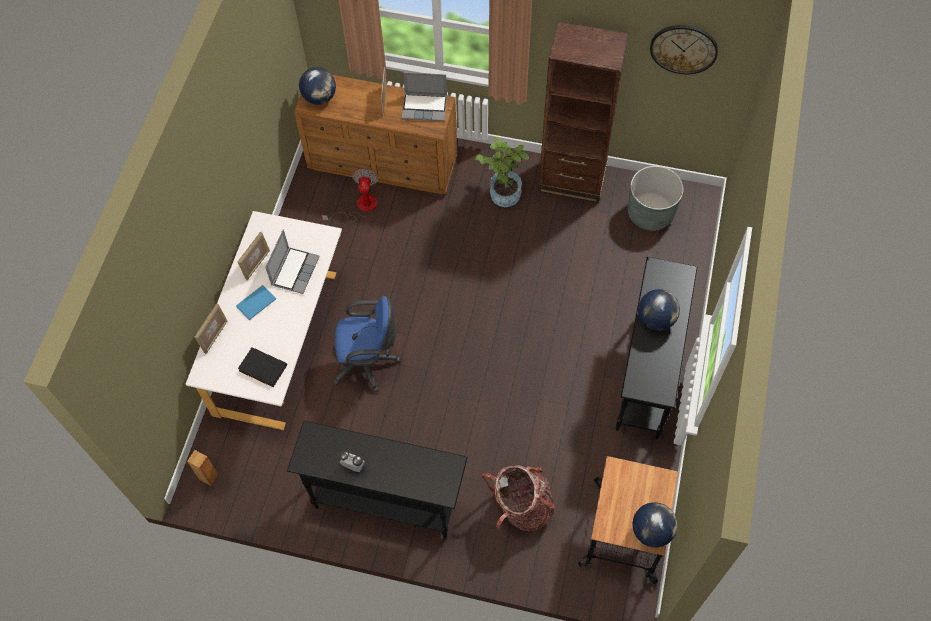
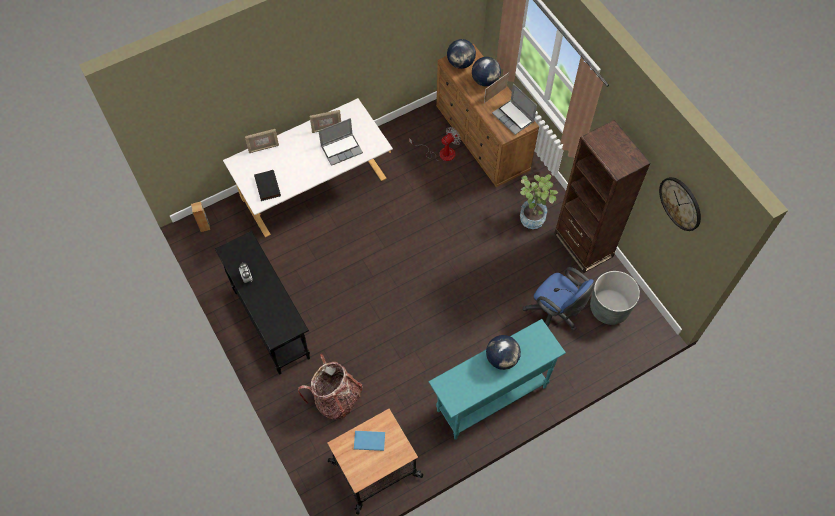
camera: 45 degrees right, 0 degrees up
blue book [236,285,276,320] -> blue book moved to [354,431,385,451]
blue office chair [333,296,401,393] -> blue office chair moved to [523,267,595,331]
black console table [615,257,697,439] -> turquoise console table [428,319,566,440]
globe [632,502,678,548] -> globe moved to [472,57,501,86]

